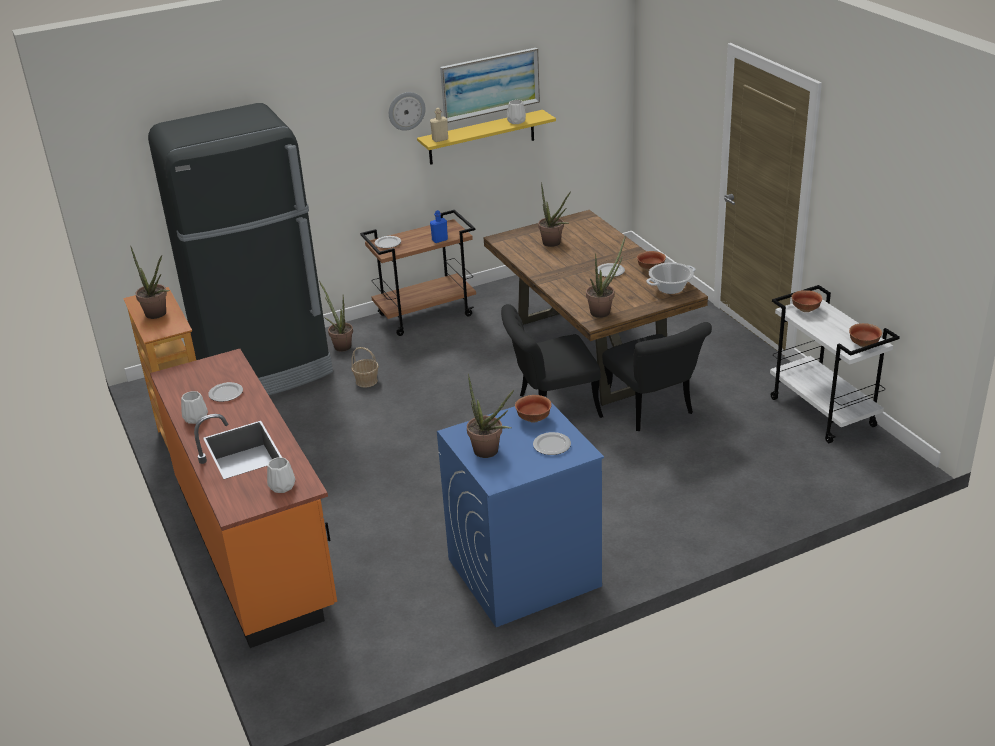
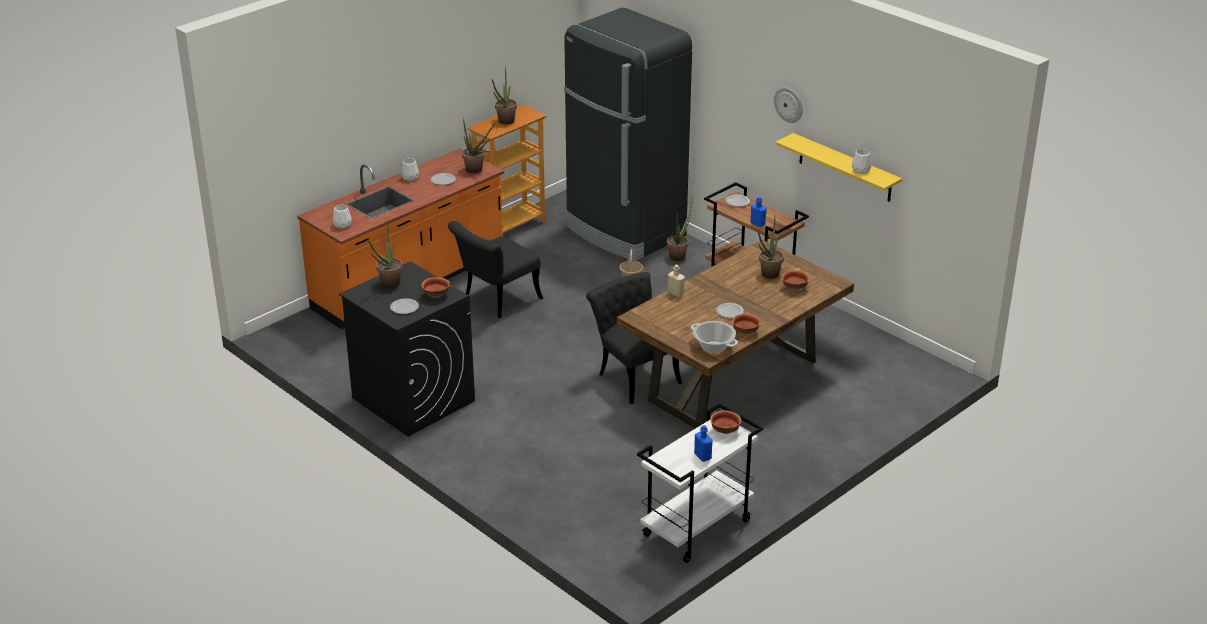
camera: 70 degrees right, 0 degrees up
beige bottle [430,108,448,142] -> beige bottle moved to [668,265,685,297]
blue washing machine [437,397,604,627] -> black washing machine [339,261,475,437]
picture [440,48,540,123] -> none
potted plant [586,235,626,318] -> potted plant moved to [462,118,495,174]
black chair [602,322,712,431] -> black chair moved to [448,221,543,318]
bowl [849,323,882,347] -> bowl moved to [782,270,809,290]
none -> blue bottle [694,425,713,462]

